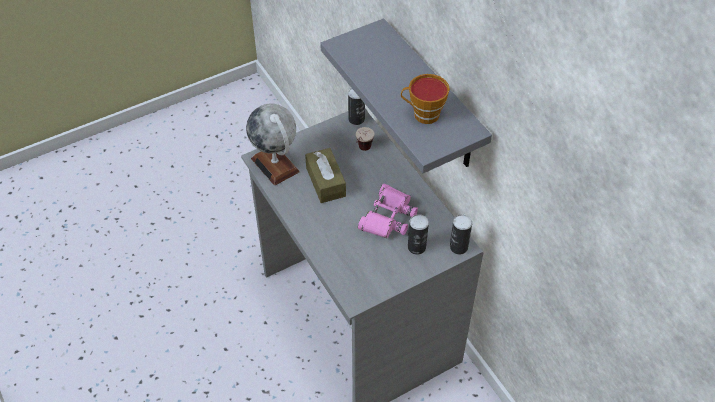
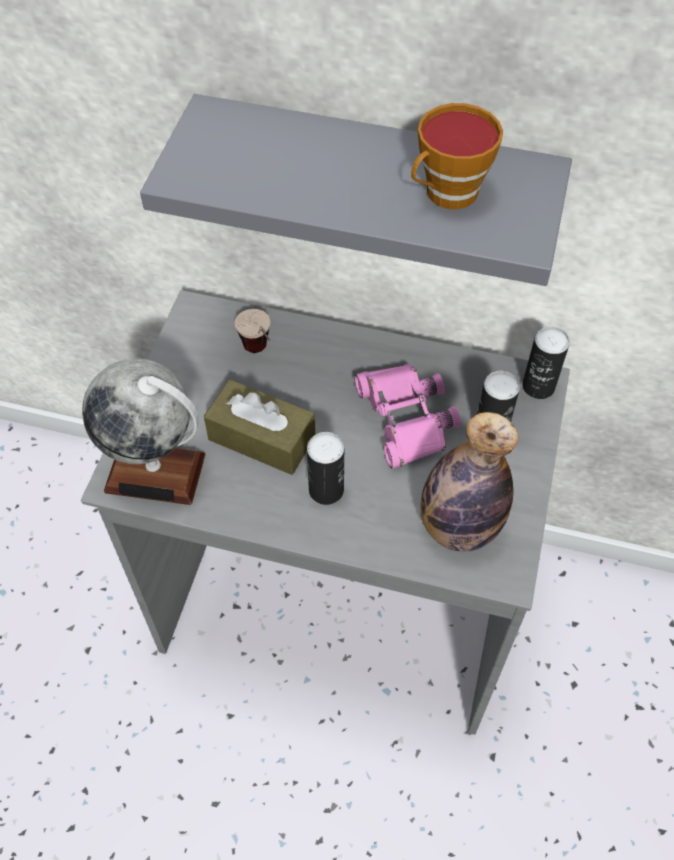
camera: 45 degrees left, 5 degrees up
can [348,88,365,125] -> can moved to [307,432,344,505]
none -> bottle [420,412,518,552]

